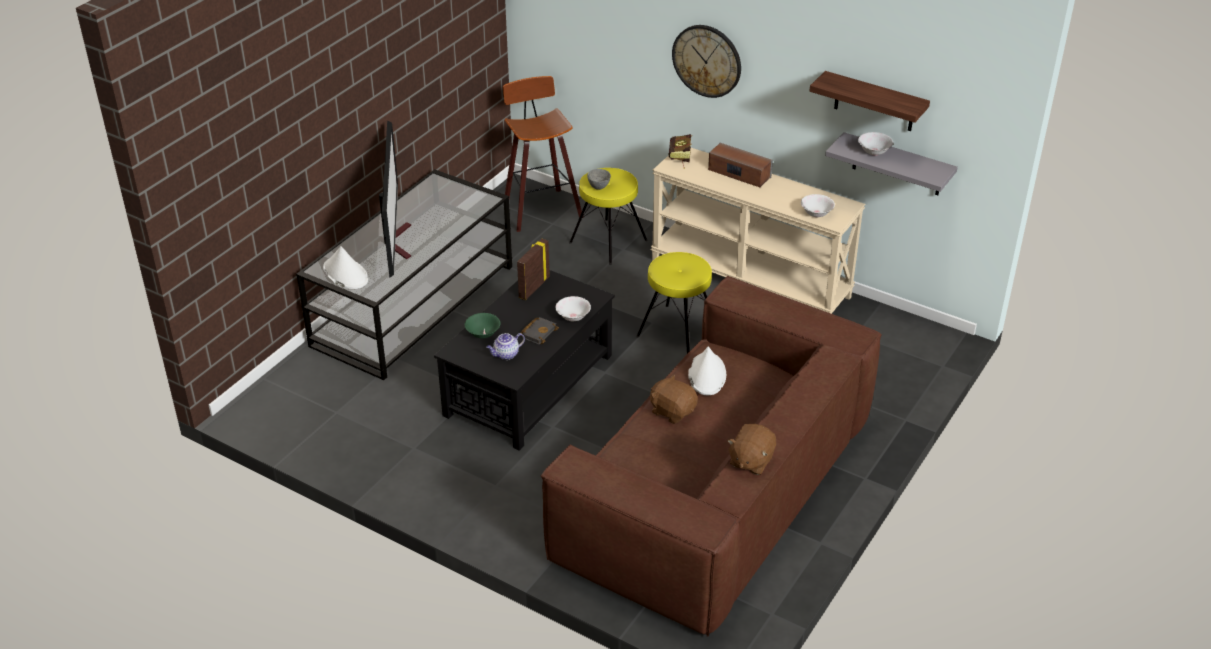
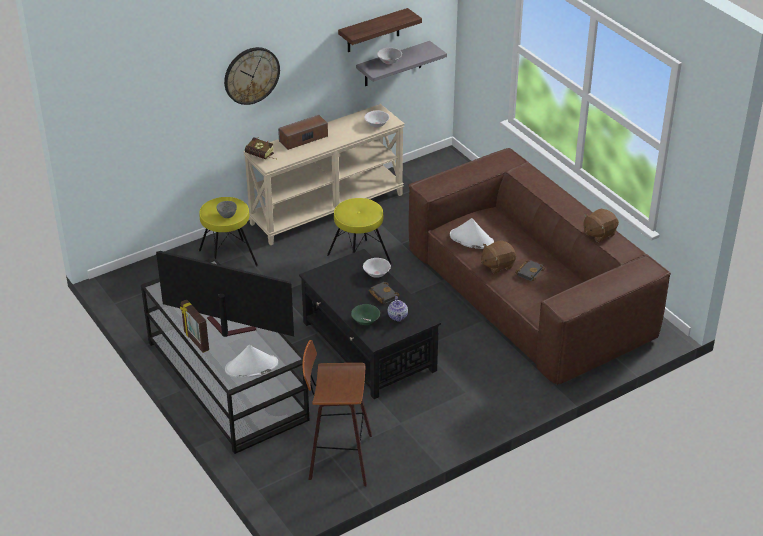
camera: 65 degrees left, 0 degrees up
stool [503,76,582,232] -> stool moved to [303,340,372,486]
picture frame [517,238,550,300] -> picture frame moved to [180,300,209,353]
brown plush toy [727,424,776,475] -> brown plush toy turned 90 degrees clockwise [583,209,619,243]
none -> black book [515,260,545,281]

